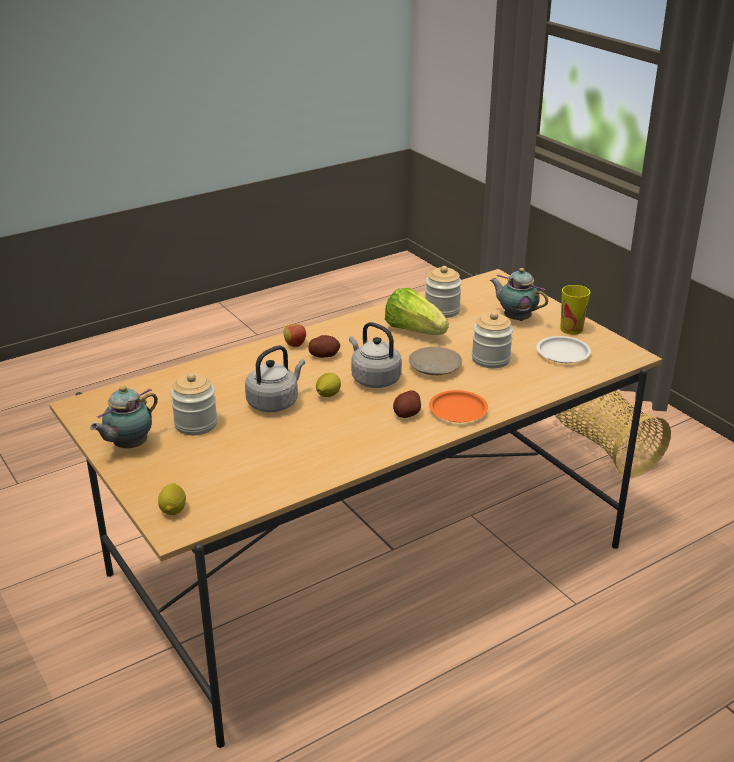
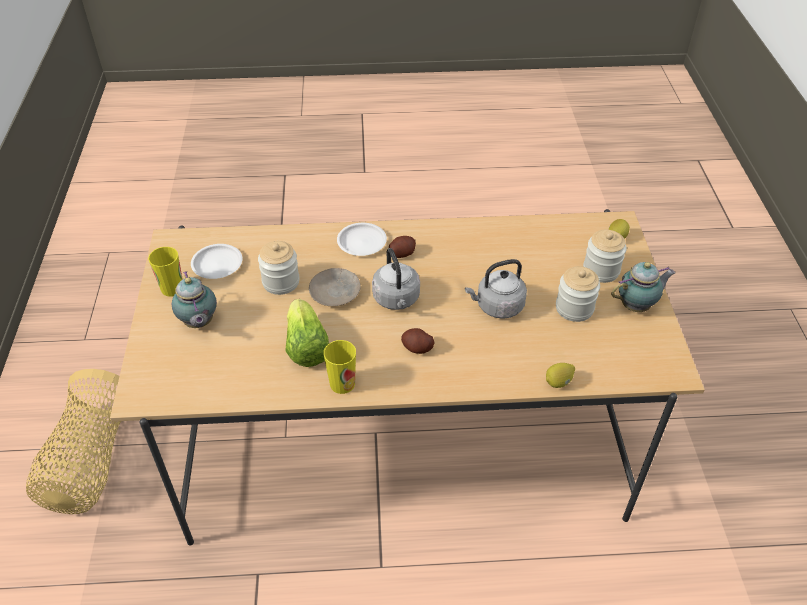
camera: 150 degrees left, 15 degrees up
apple [283,320,306,347] -> none
lemon [316,373,341,397] -> lemon moved to [546,363,575,388]
jar [425,266,462,318] -> jar moved to [583,230,627,283]
orange plate [429,390,488,422] -> white plate [337,223,387,256]
none -> cup [323,340,356,394]

